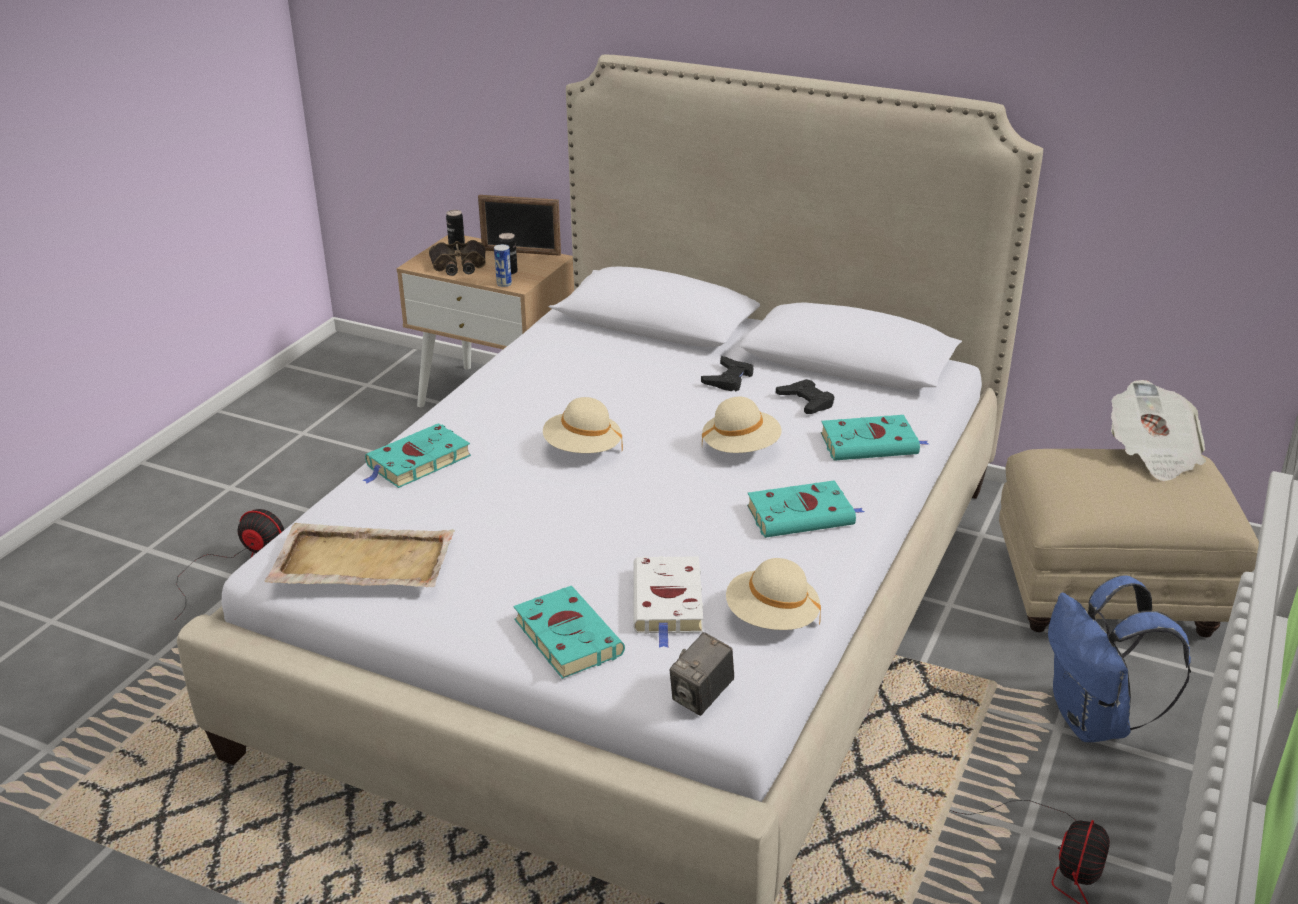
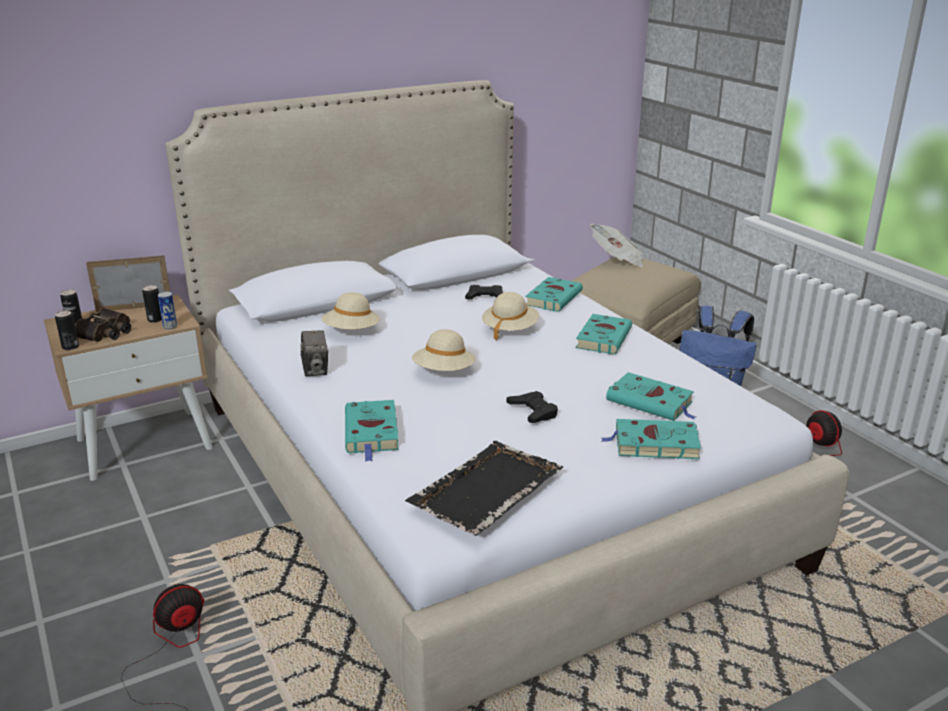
camera: 55 degrees left, 5 degrees down
beige tray [265,523,455,587] -> black tray [405,441,564,536]
picture frame [478,195,561,256] -> picture frame turned 150 degrees counterclockwise [86,255,170,312]
white book [633,556,703,648] -> turquoise book [606,372,696,421]
camera [670,632,734,716] -> camera moved to [301,330,328,376]
black game controller [701,356,753,392] -> black game controller moved to [507,391,558,423]
beige hat [726,558,821,630] -> beige hat moved to [321,293,380,329]
none -> can [55,310,79,350]

